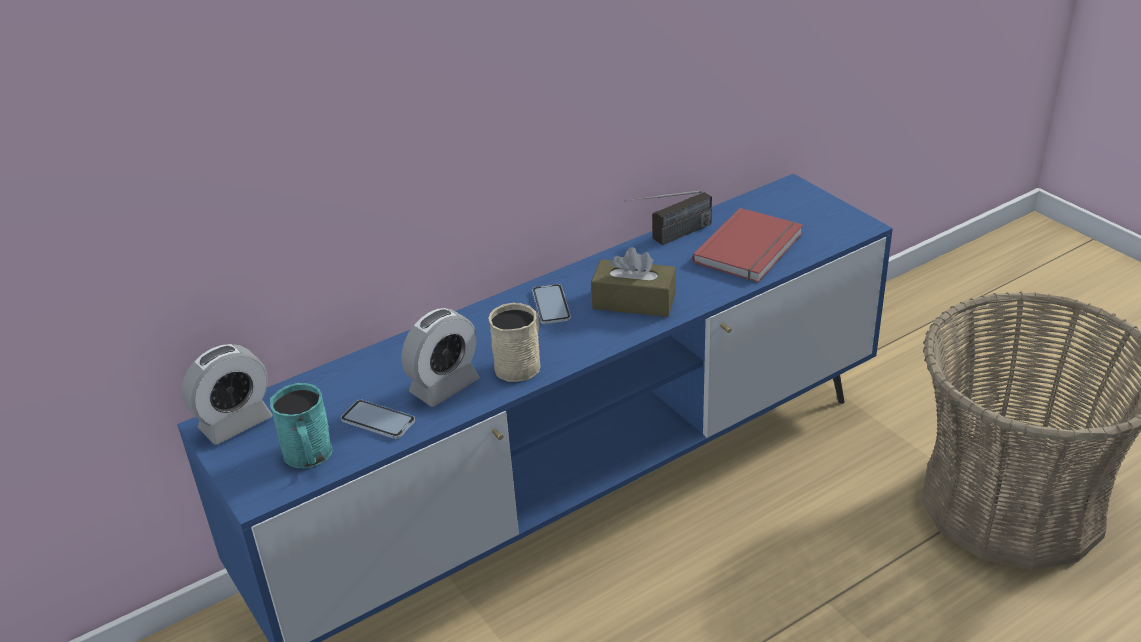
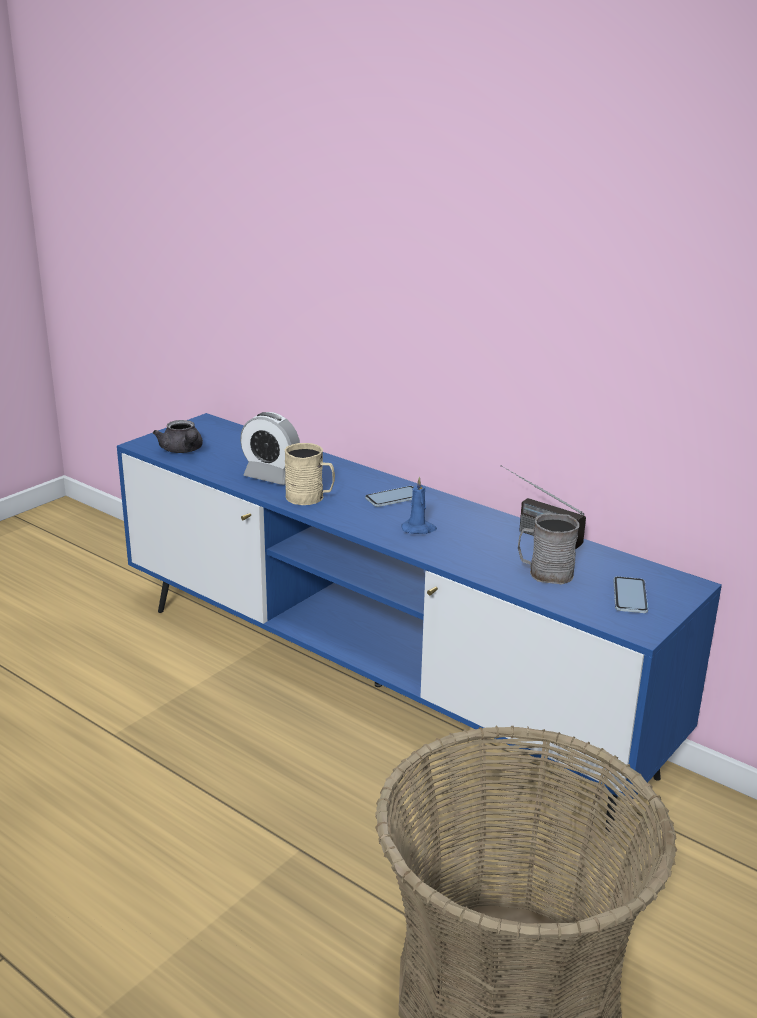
camera: 70 degrees right, 10 degrees down
alarm clock [181,344,273,445] -> none
turquoise mug [270,383,332,468] -> grey teapot [153,420,203,453]
phone [341,400,415,439] -> phone moved to [613,576,648,613]
brown tissue box [591,247,676,317] -> blue candle [401,476,437,534]
red book [692,208,803,282] -> grey mug [518,513,580,584]

